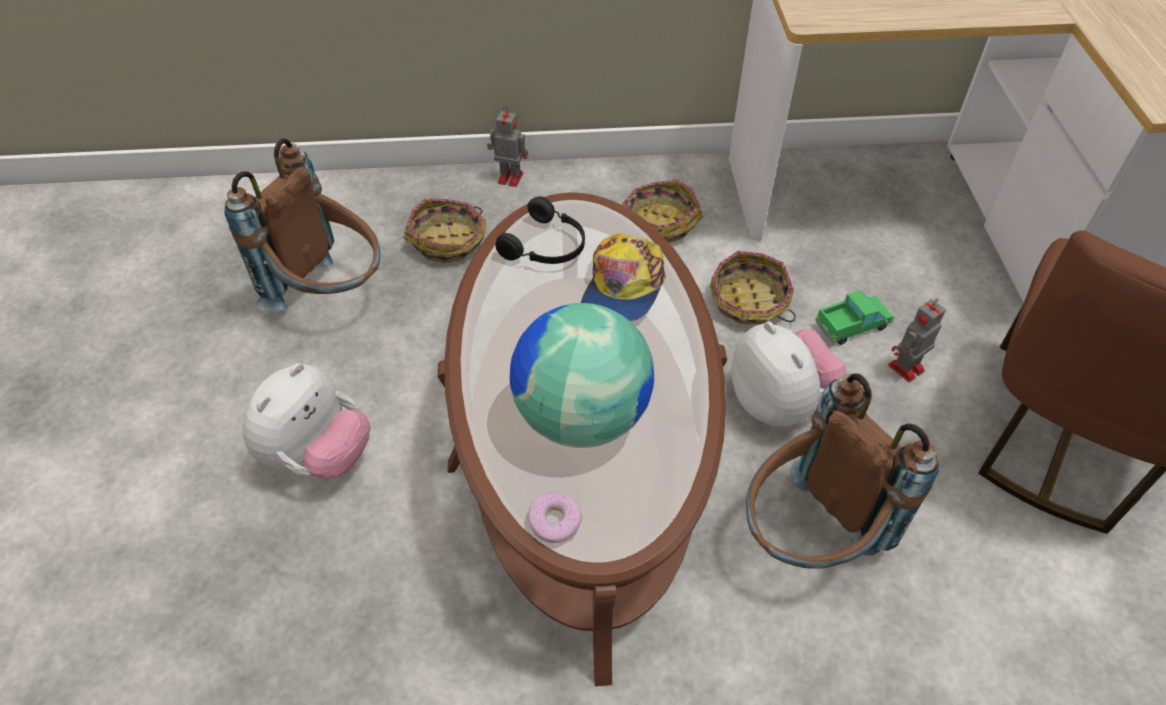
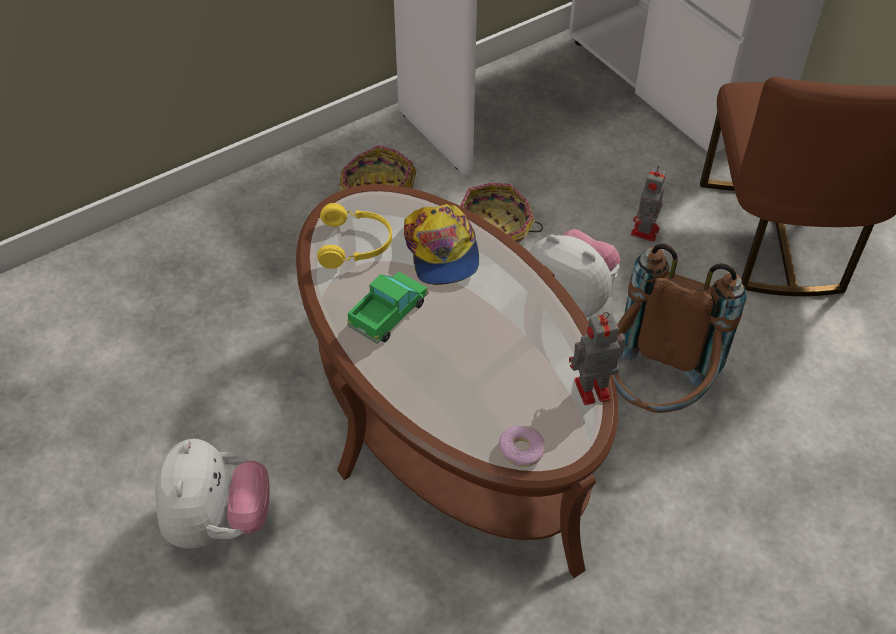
camera: 30 degrees left, 0 degrees up
brown backpack [224,138,380,312] -> none
basket [404,198,486,263] -> none
toy robot [487,107,528,187] -> toy robot moved to [569,312,626,405]
black headphones [495,196,585,264] -> yellow headphones [317,203,392,269]
globe [510,303,654,448] -> none
toy truck [815,290,894,345] -> toy truck moved to [347,272,429,344]

